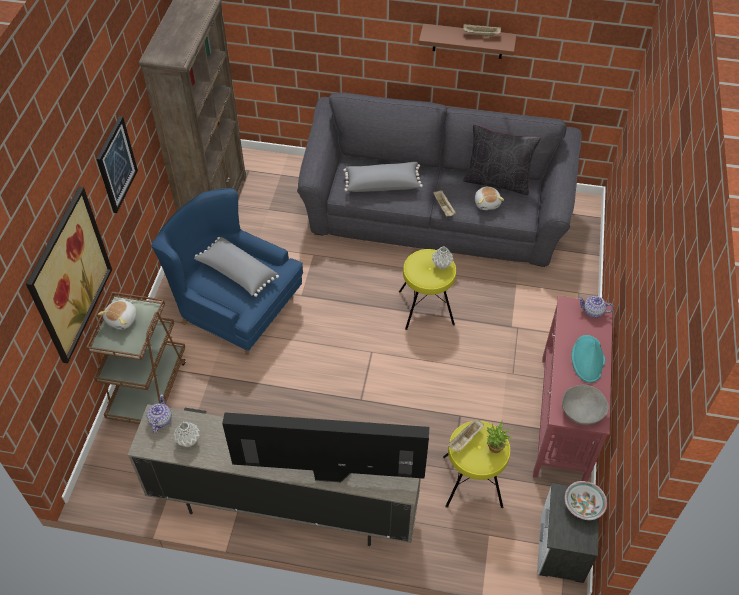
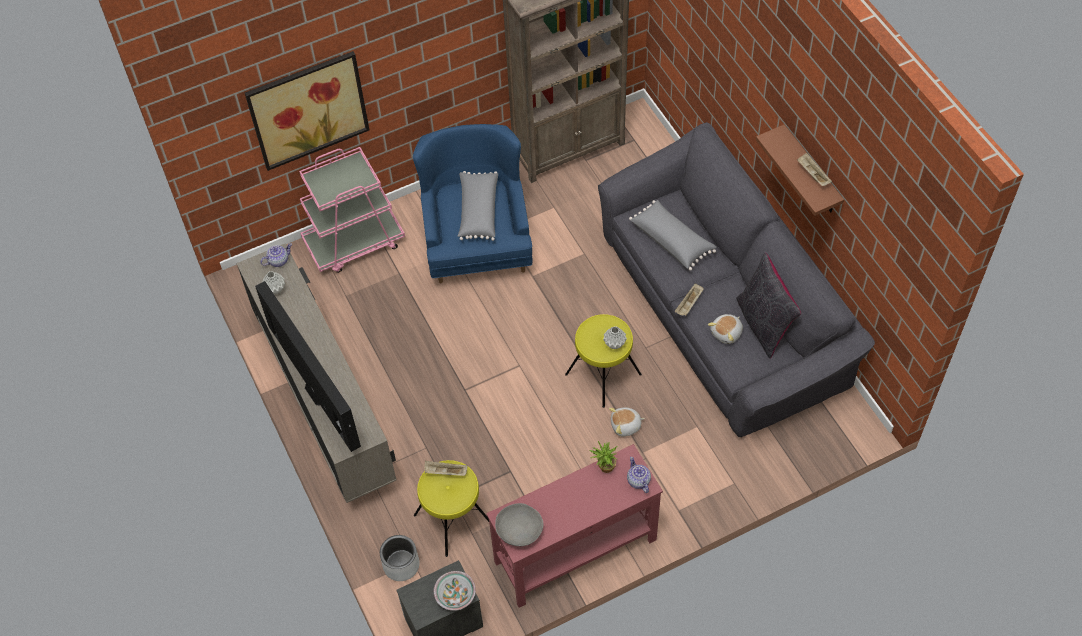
camera: 55 degrees right, 5 degrees up
brown cart [86,292,186,424] -> pink cart [299,147,405,273]
picture [97,116,138,213] -> none
plush toy [98,300,137,329] -> plush toy moved to [609,407,645,437]
potted plant [487,420,513,453] -> potted plant moved to [589,441,617,473]
turquoise hat [571,335,605,383] -> none
none -> grey planter [380,535,419,581]

